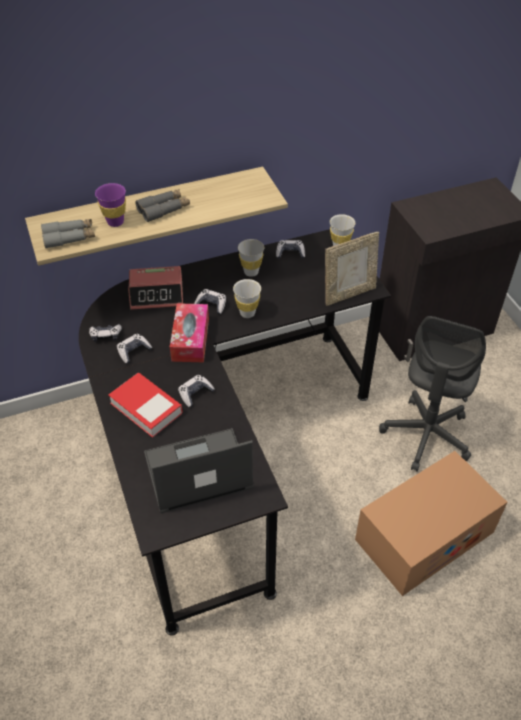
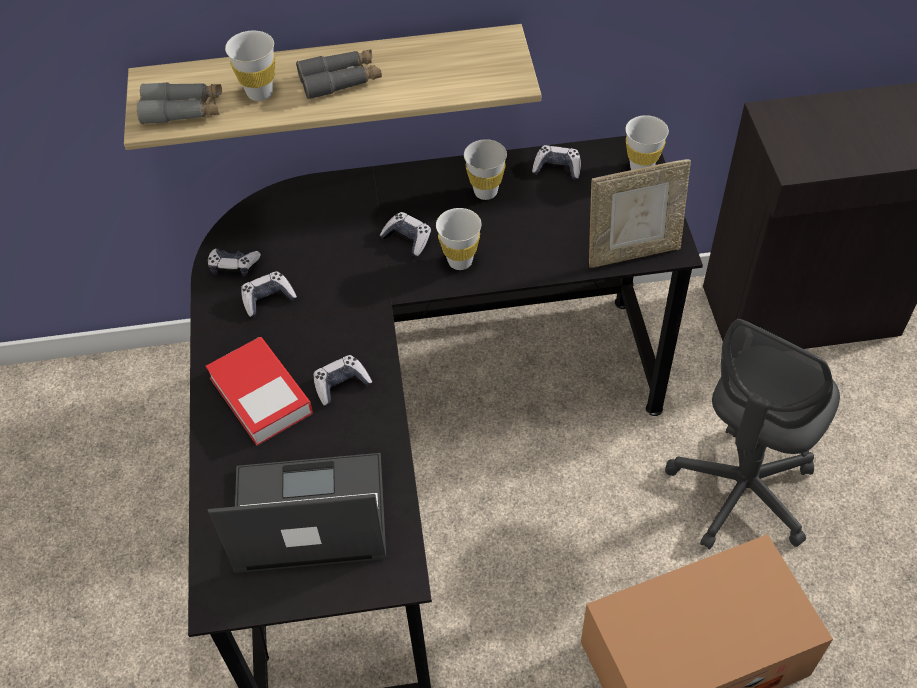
camera: 15 degrees right, 5 degrees up
purple cup [95,183,126,227] -> white cup [225,31,275,101]
alarm clock [128,266,183,310] -> none
tissue box [170,303,209,362] -> none

